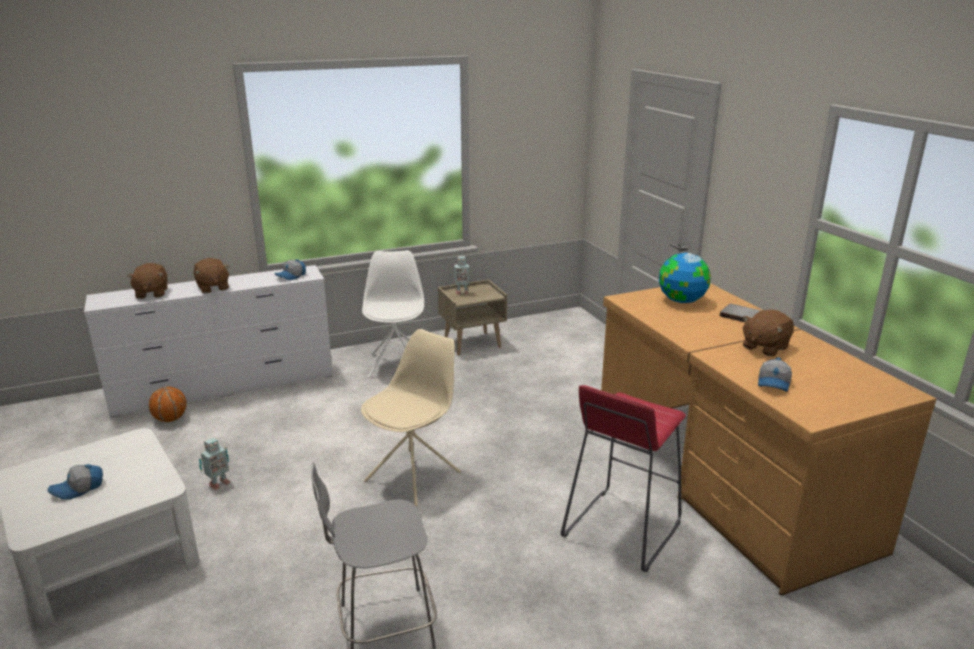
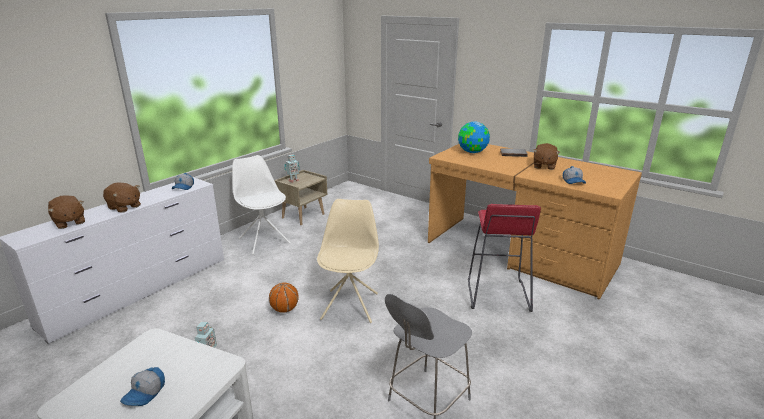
camera: 30 degrees left, 0 degrees up
basketball [149,386,187,422] -> basketball moved to [269,283,299,313]

